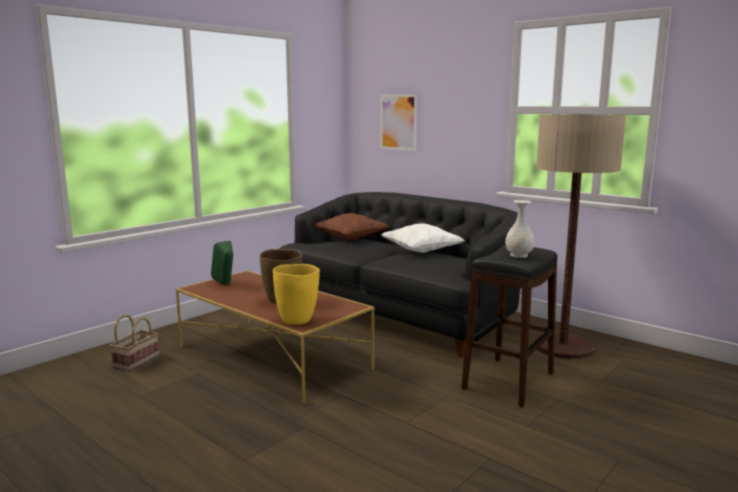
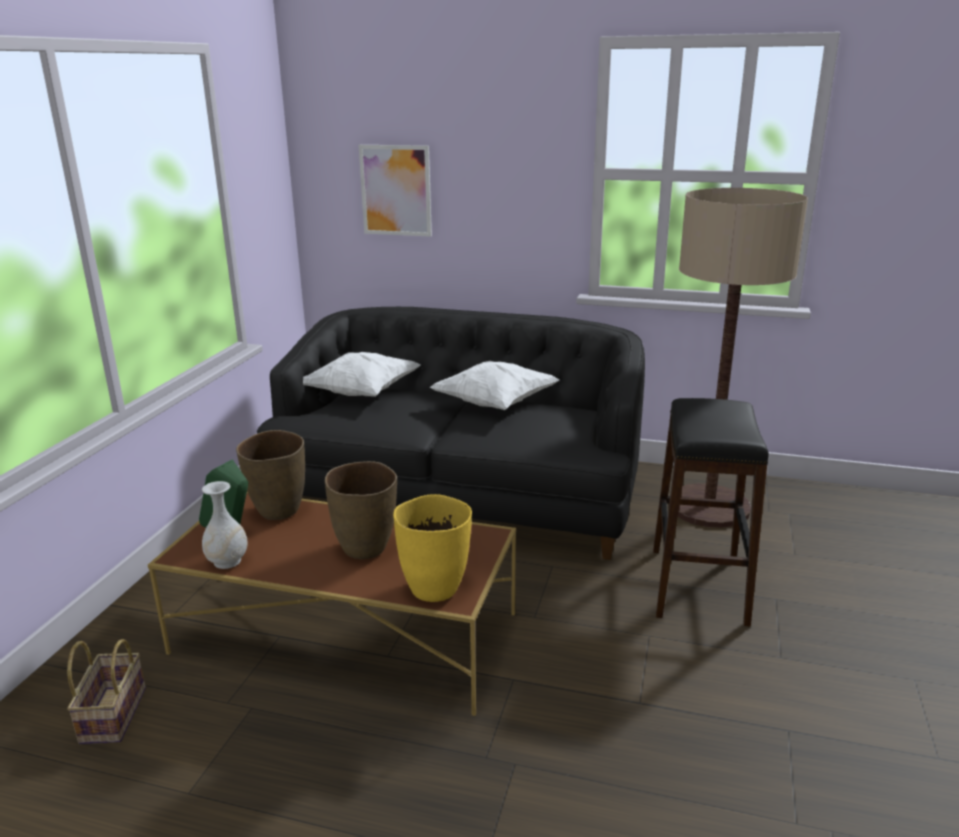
camera: 25 degrees left, 10 degrees up
brown pillow [314,213,390,240] -> white pillow [303,352,421,397]
white vase [505,200,534,258] -> white vase moved to [202,481,247,569]
none -> brown vase [236,430,305,520]

